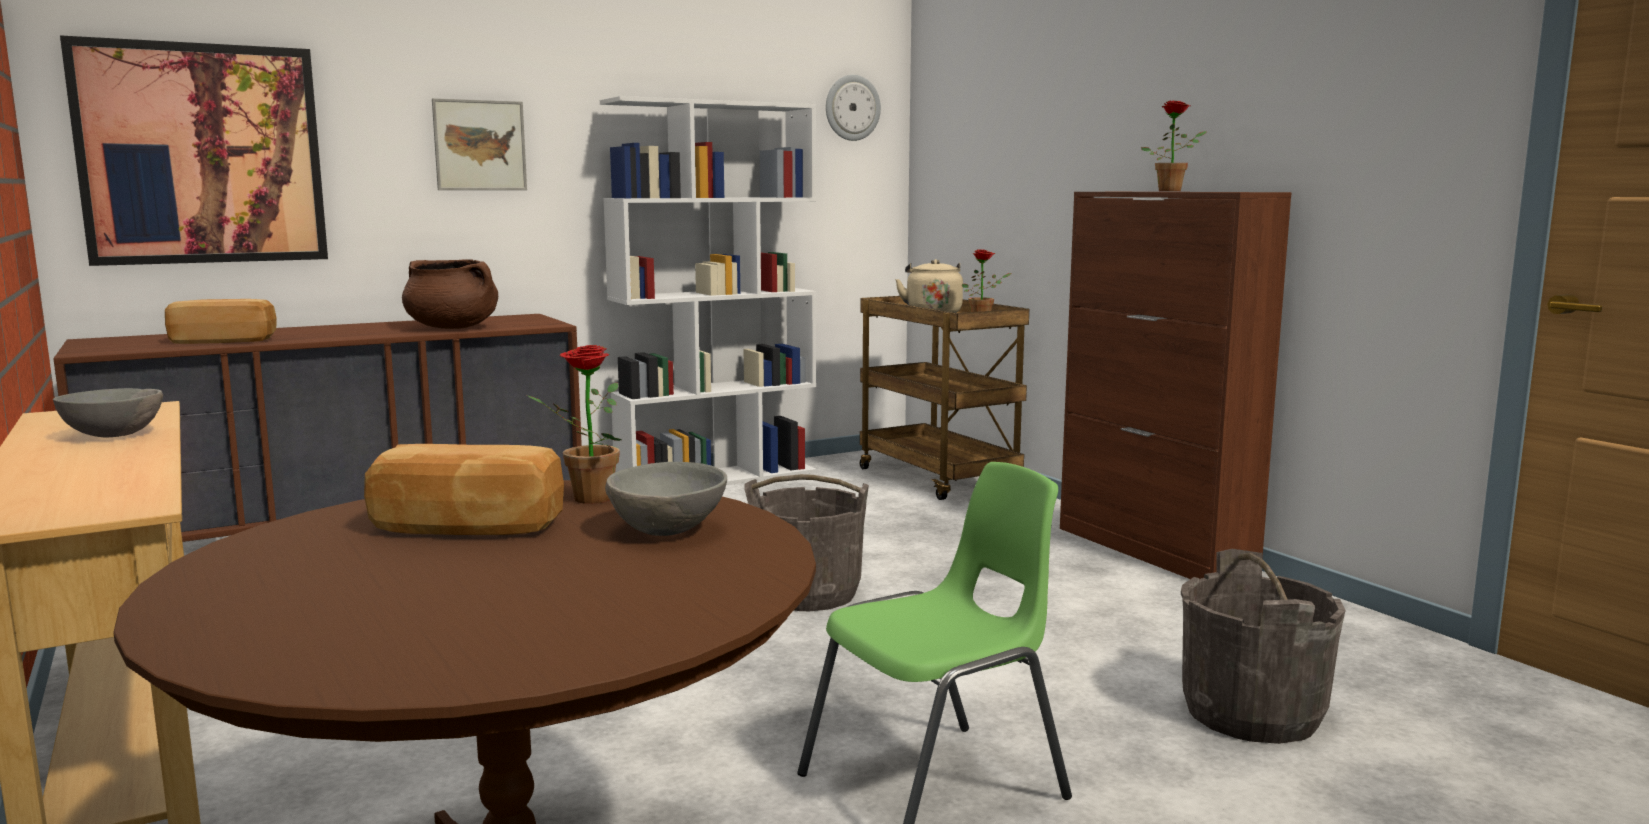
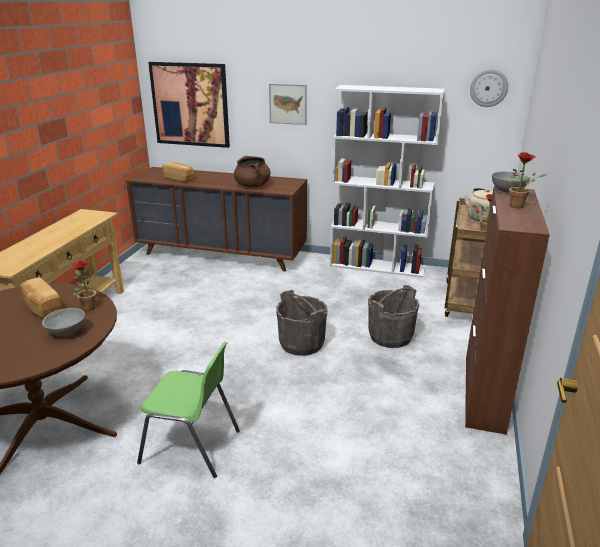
camera: 45 degrees right, 15 degrees up
grey bowl [53,388,163,437] -> grey bowl moved to [492,172,530,193]
grey bucket [1181,549,1345,744] -> grey bucket moved to [368,285,419,348]

